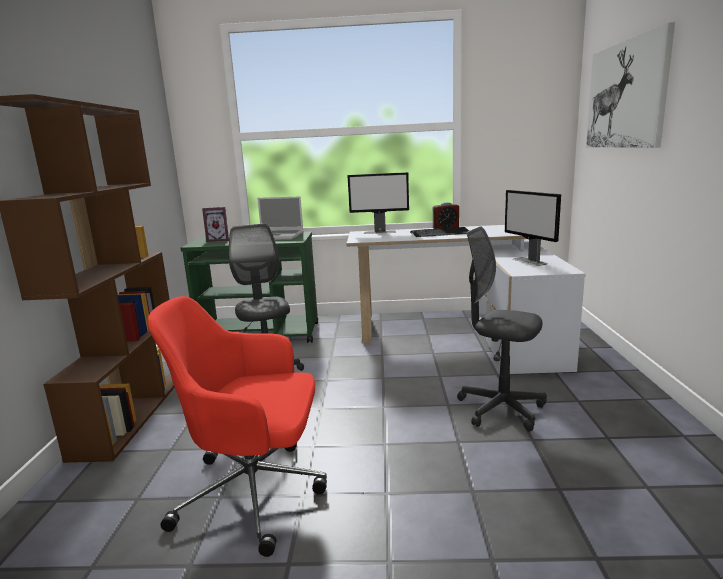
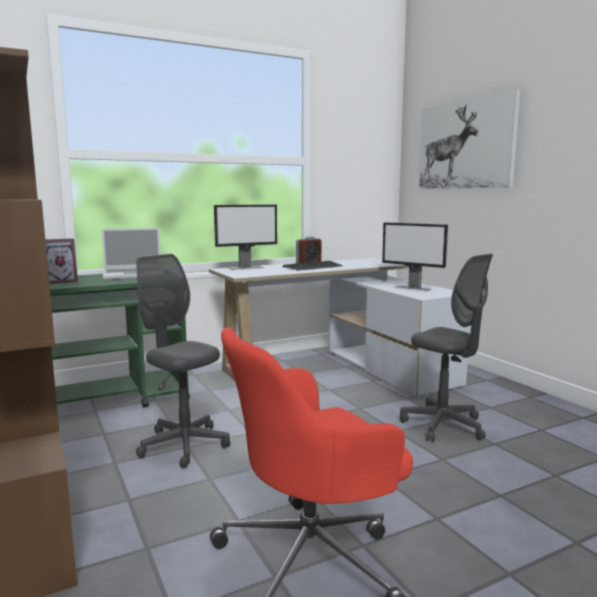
camera: 30 degrees left, 5 degrees down
grey office chair [457,226,547,432] -> grey office chair turned 135 degrees counterclockwise [400,254,493,442]

